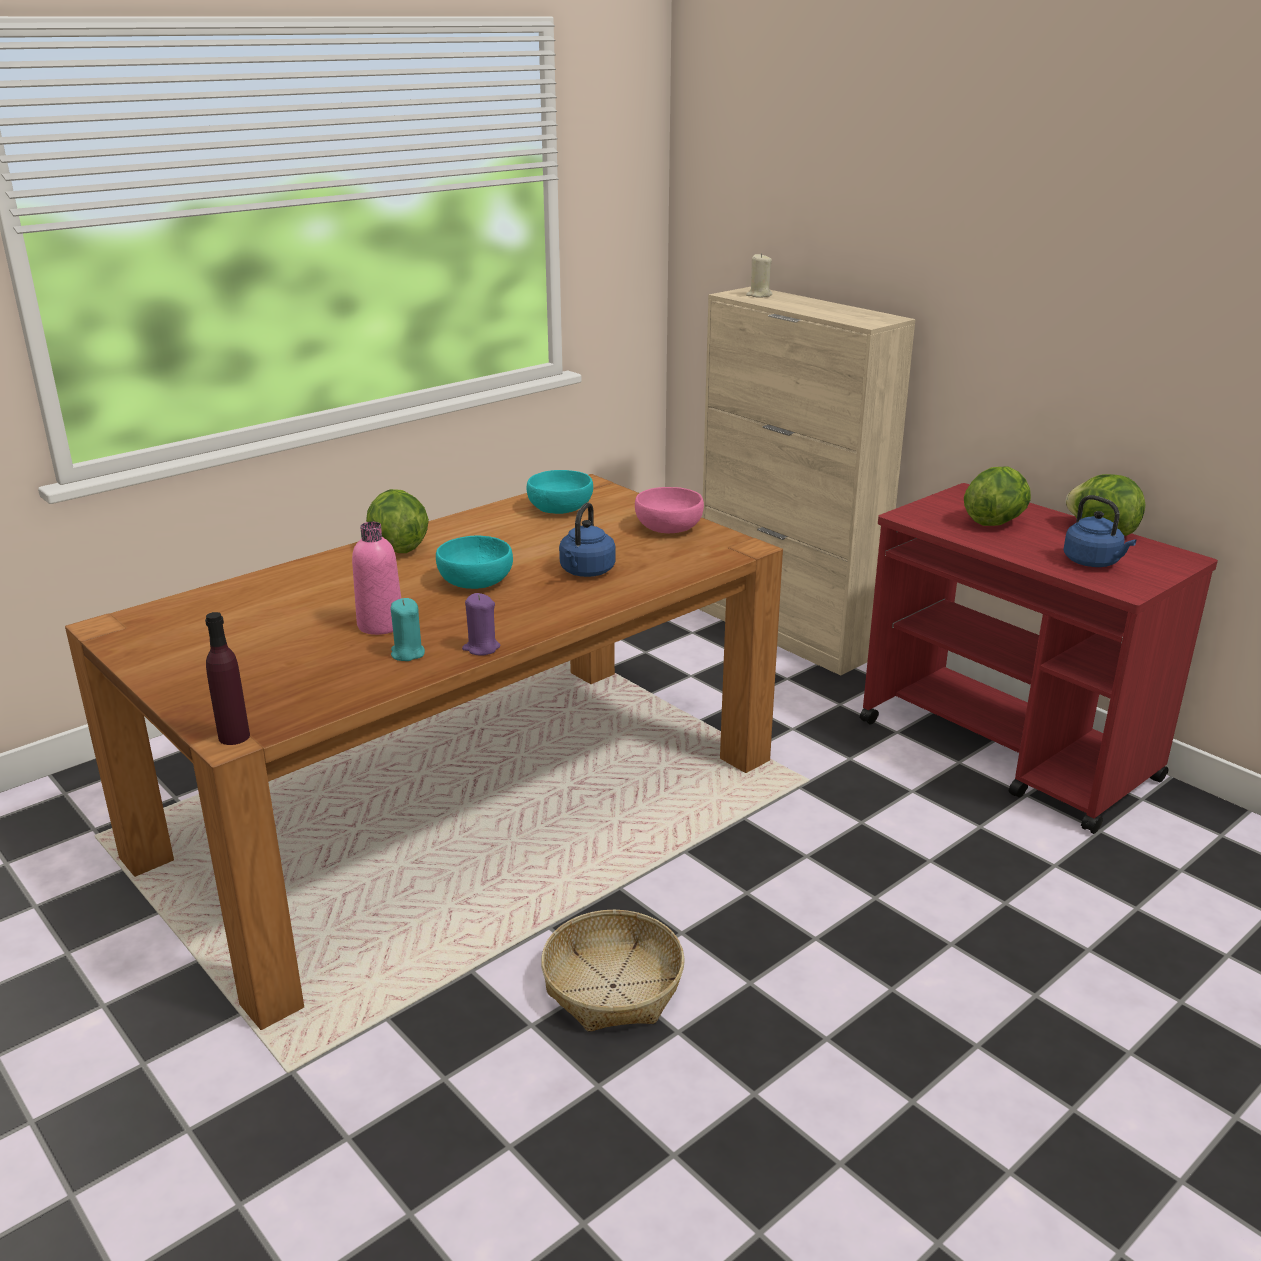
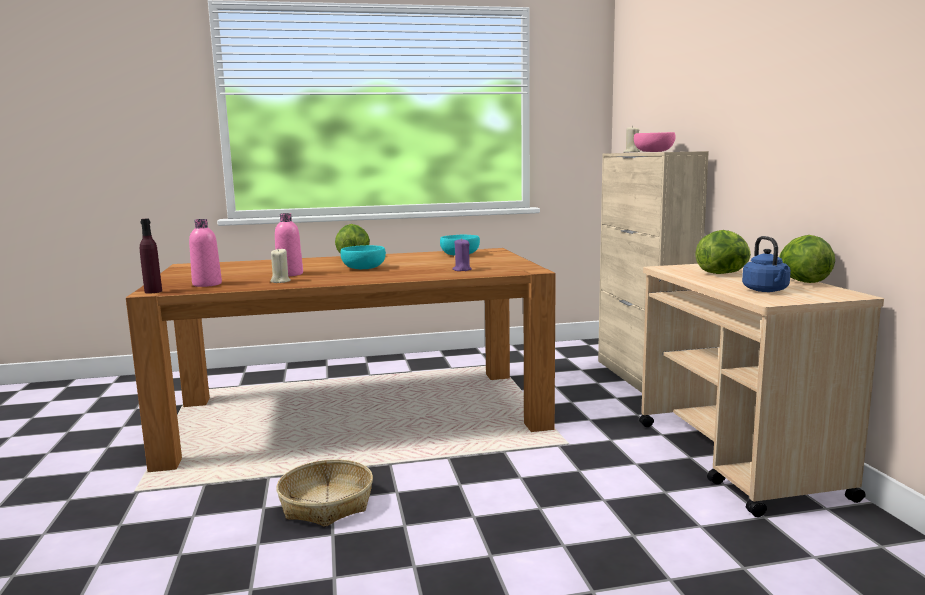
camera: 30 degrees right, 15 degrees down
turquoise candle [390,598,425,661] -> beige candle [270,249,291,283]
purple candle [462,593,501,655] -> purple candle moved to [452,238,472,271]
blue kettle [559,502,616,577] -> none
pink bowl [635,487,704,534] -> pink bowl moved to [634,132,676,152]
red cart [860,483,1218,834] -> beige cart [639,264,884,517]
none -> pink bottle [189,219,222,287]

